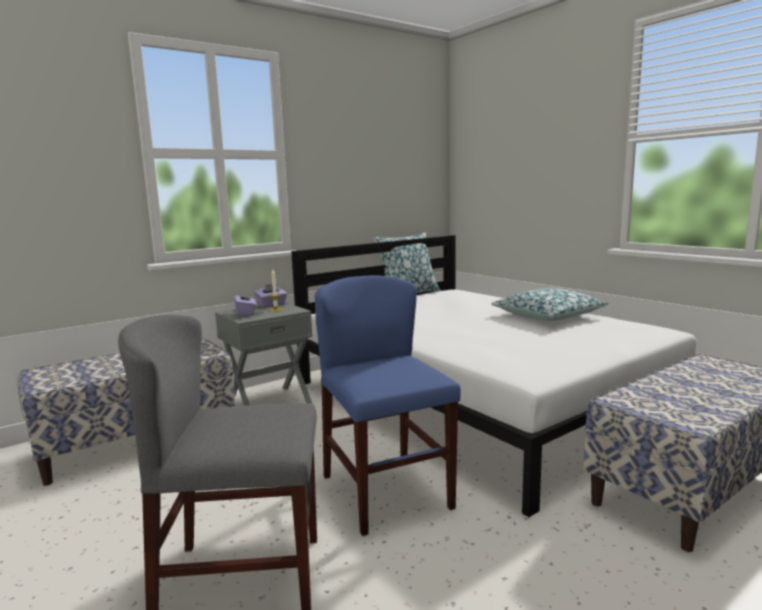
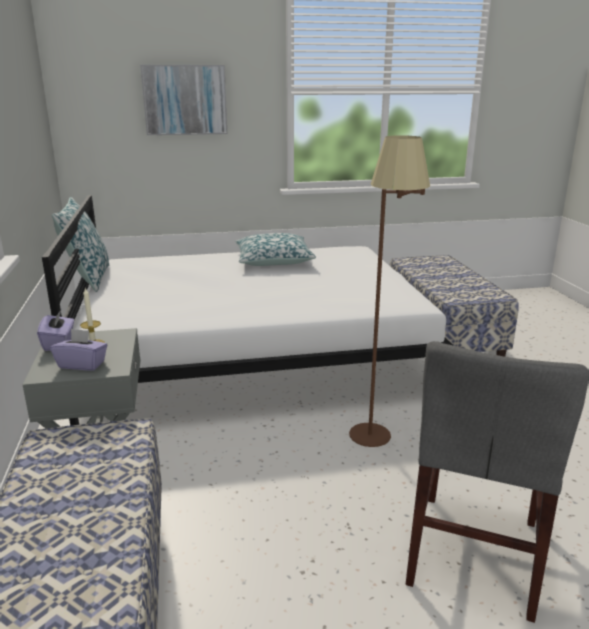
camera: 65 degrees left, 10 degrees up
blue chair [315,275,461,536] -> brown floor lamp [349,135,430,447]
none -> picture [140,65,227,135]

